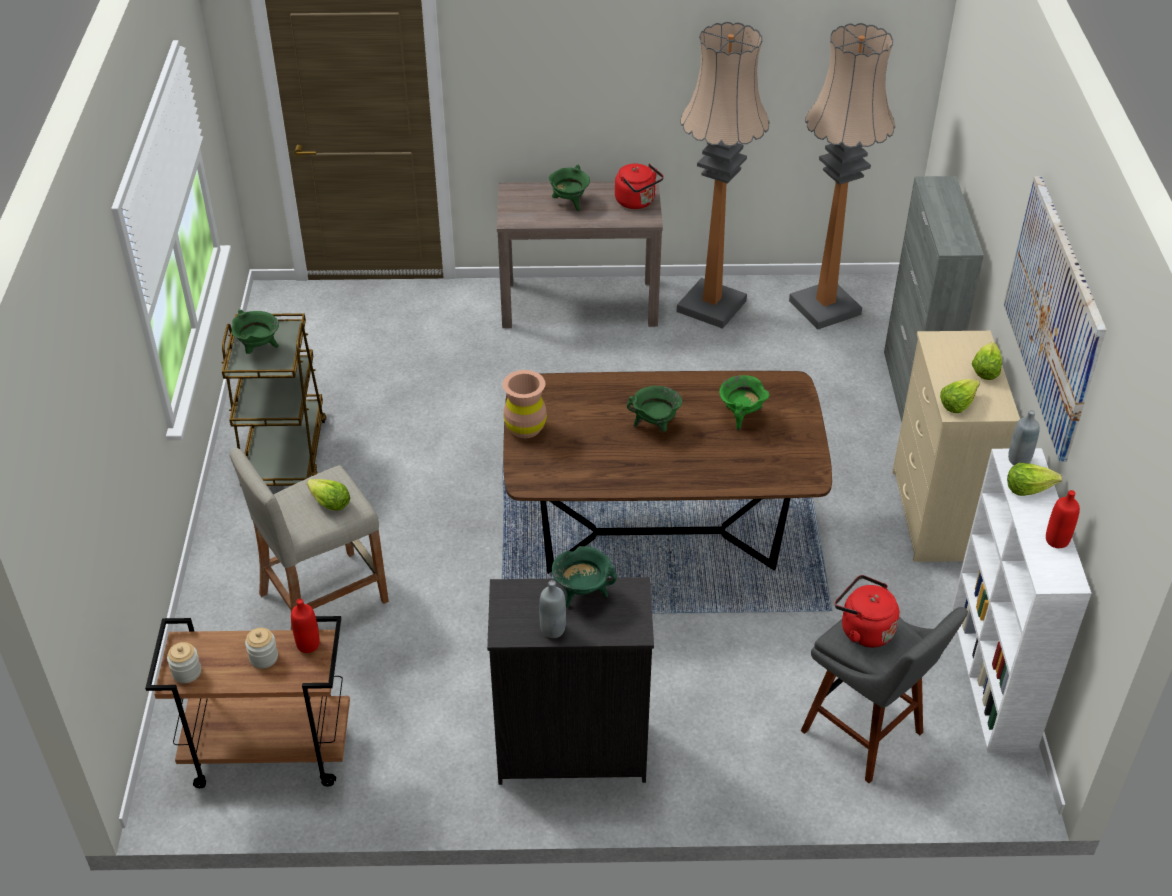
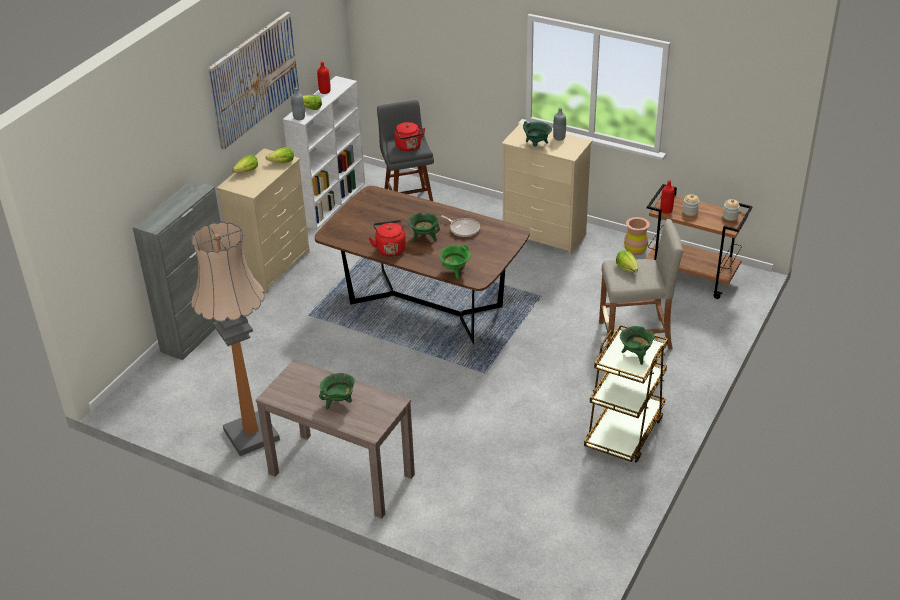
camera: 150 degrees left, 5 degrees down
black dresser [487,577,654,785] -> beige dresser [502,123,592,256]
brown vase [503,370,547,438] -> brown vase moved to [624,217,650,255]
red kettle [615,164,664,209] -> red kettle moved to [369,220,406,256]
green cooking pot [719,375,769,431] -> green cooking pot moved to [440,245,470,279]
floor lamp [789,23,895,330] -> none
none -> frying pan [441,215,480,237]

